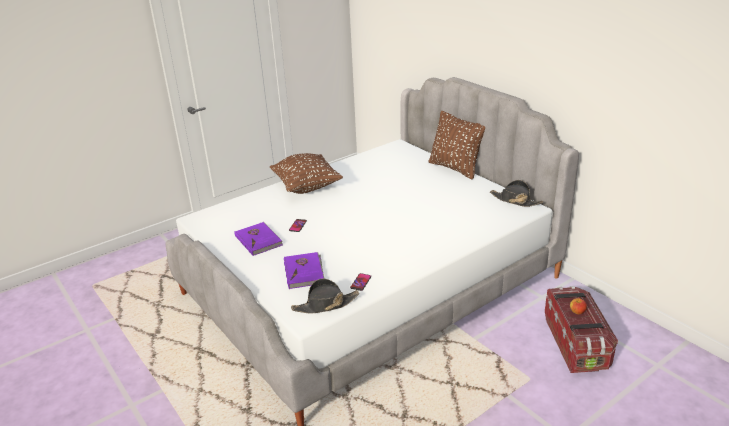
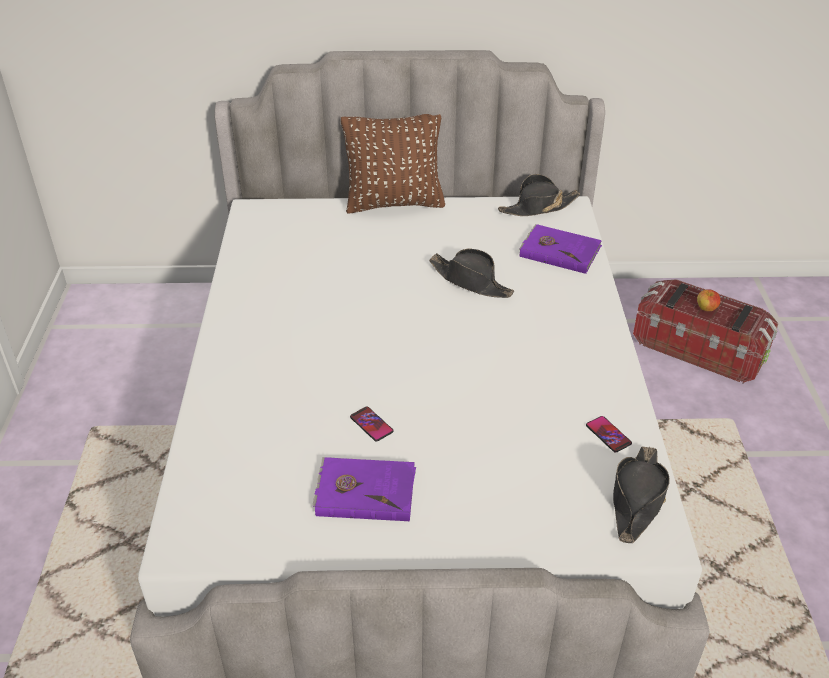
camera: 55 degrees left, 10 degrees up
brown pillow [270,153,343,194] -> none
purple book [284,252,325,289] -> purple book moved to [519,224,602,274]
none -> black hat [429,248,514,298]

